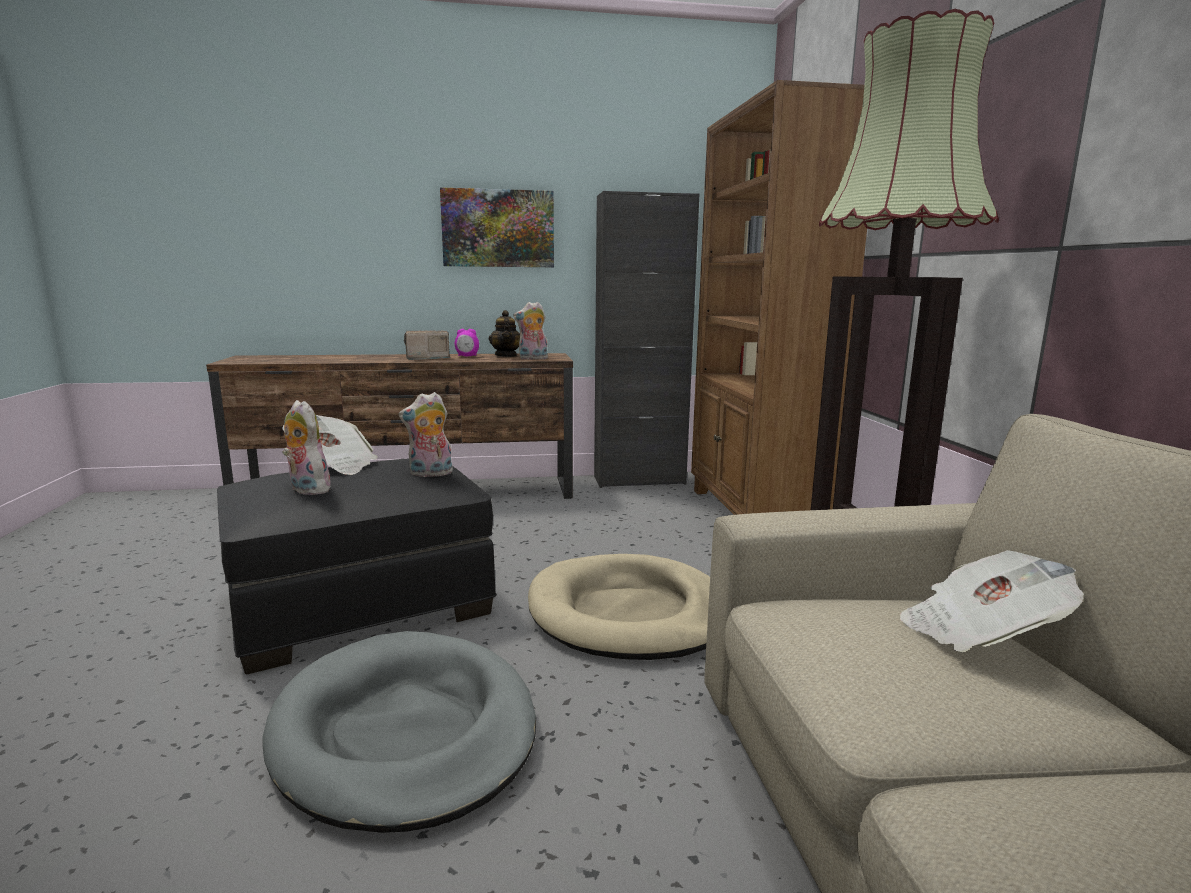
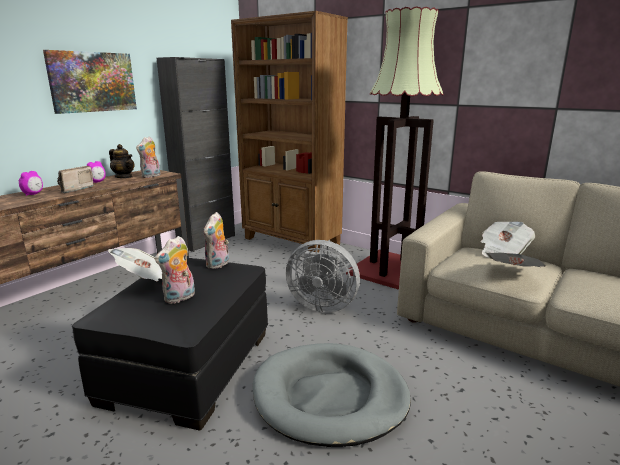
camera: 45 degrees left, 5 degrees up
plush toy [282,400,331,495] -> plush toy turned 45 degrees counterclockwise [154,236,195,304]
beige dog bed [528,554,710,660] -> grey fan [286,240,360,313]
none -> alarm clock [19,171,43,196]
none -> newspaper [485,252,545,267]

